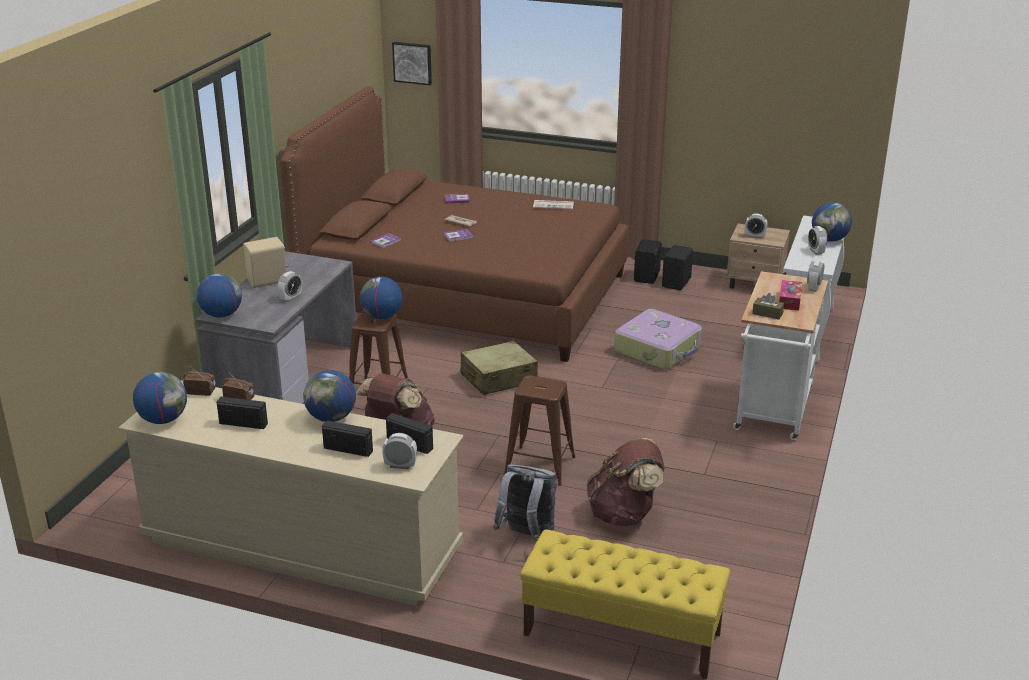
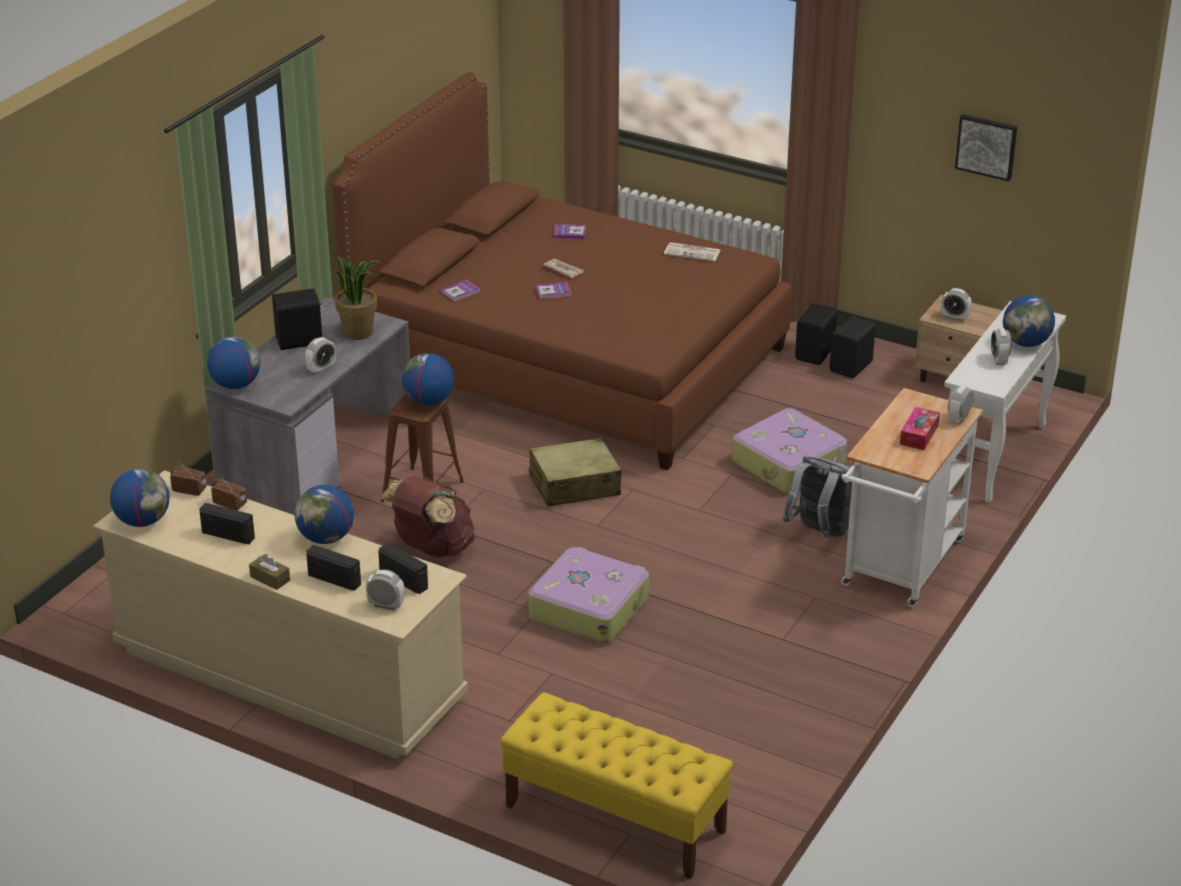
camera: 10 degrees right, 5 degrees up
beige speaker [243,237,288,288] -> black speaker [272,288,325,350]
picture [392,42,432,85] -> picture moved to [955,114,1017,181]
grey backpack [493,464,557,542] -> grey backpack moved to [783,455,852,538]
brown stool [503,375,576,486] -> suitcase [529,547,649,644]
brown backpack [587,438,665,526] -> none
brown tissue box [752,293,784,320] -> brown tissue box moved to [249,554,290,590]
none -> potted plant [335,256,380,340]

